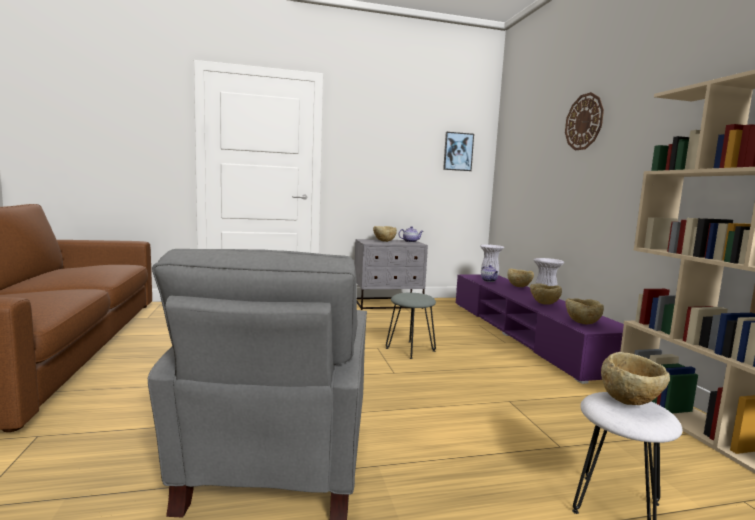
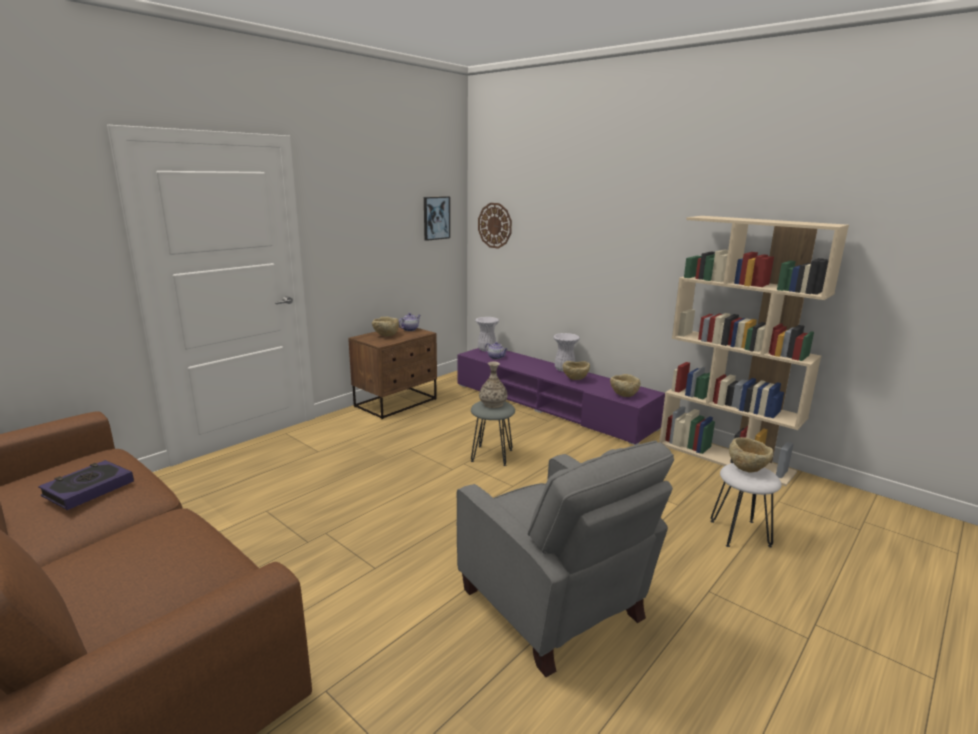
camera: 35 degrees left, 10 degrees up
grey nightstand [355,239,428,310] -> brown nightstand [348,326,437,419]
beige bowl [507,269,534,287] -> none
wall clock [565,92,604,150] -> wall clock moved to [478,203,512,249]
none -> book [38,460,134,510]
none -> vase [479,362,508,408]

